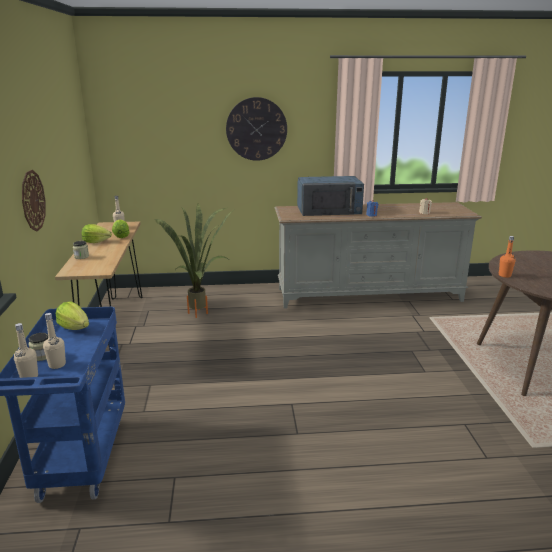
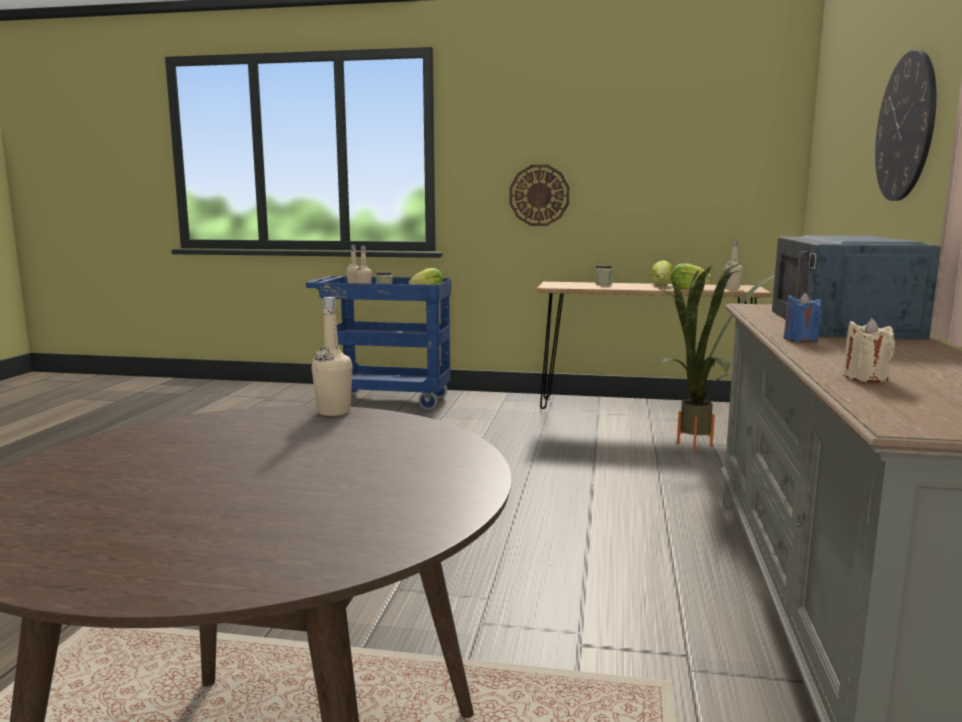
camera: 105 degrees right, 10 degrees down
orange bottle [498,236,516,278] -> beige bottle [311,297,353,416]

